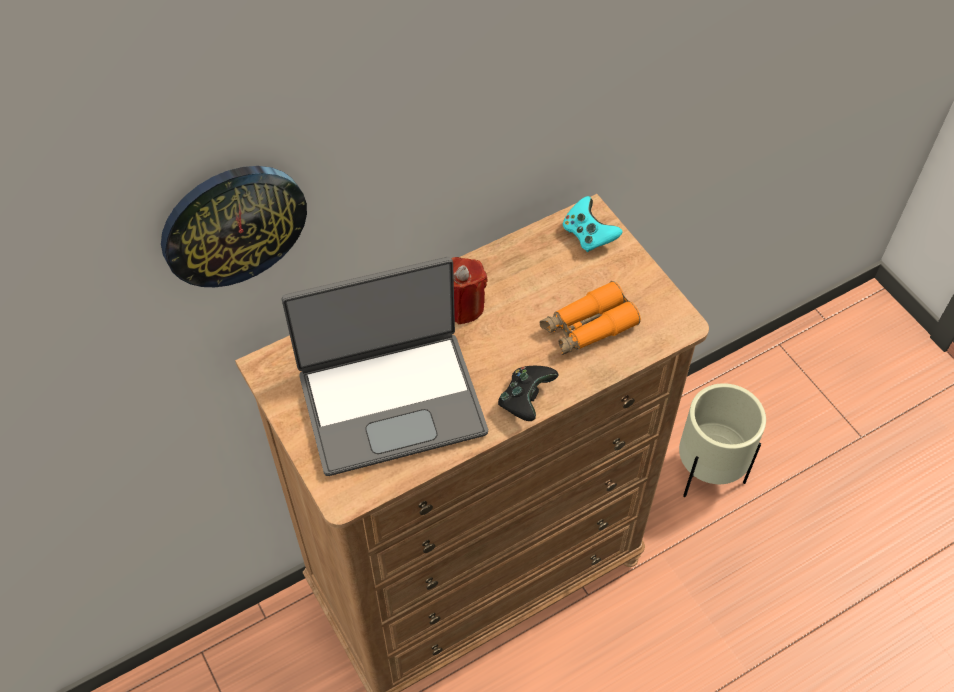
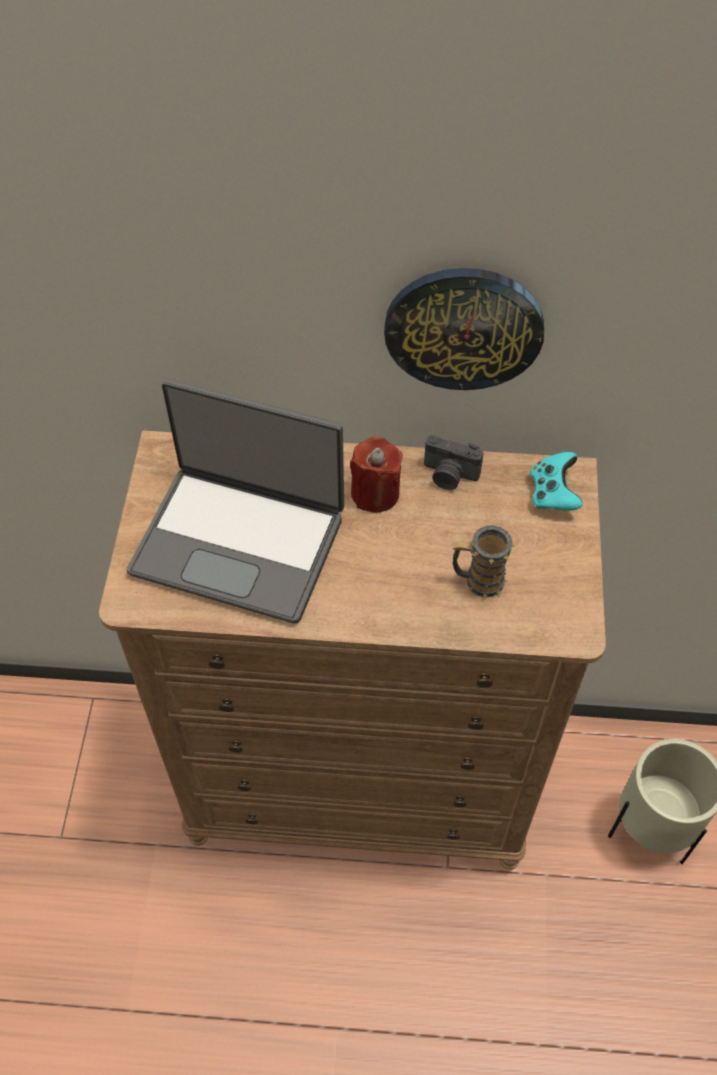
camera: 35 degrees right, 0 degrees up
wall clock [161,166,307,287] -> wall clock moved to [384,268,544,390]
black game controller [498,366,559,421] -> none
orange binoculars [540,281,641,355] -> mug [451,525,516,598]
none -> camera [424,435,484,490]

